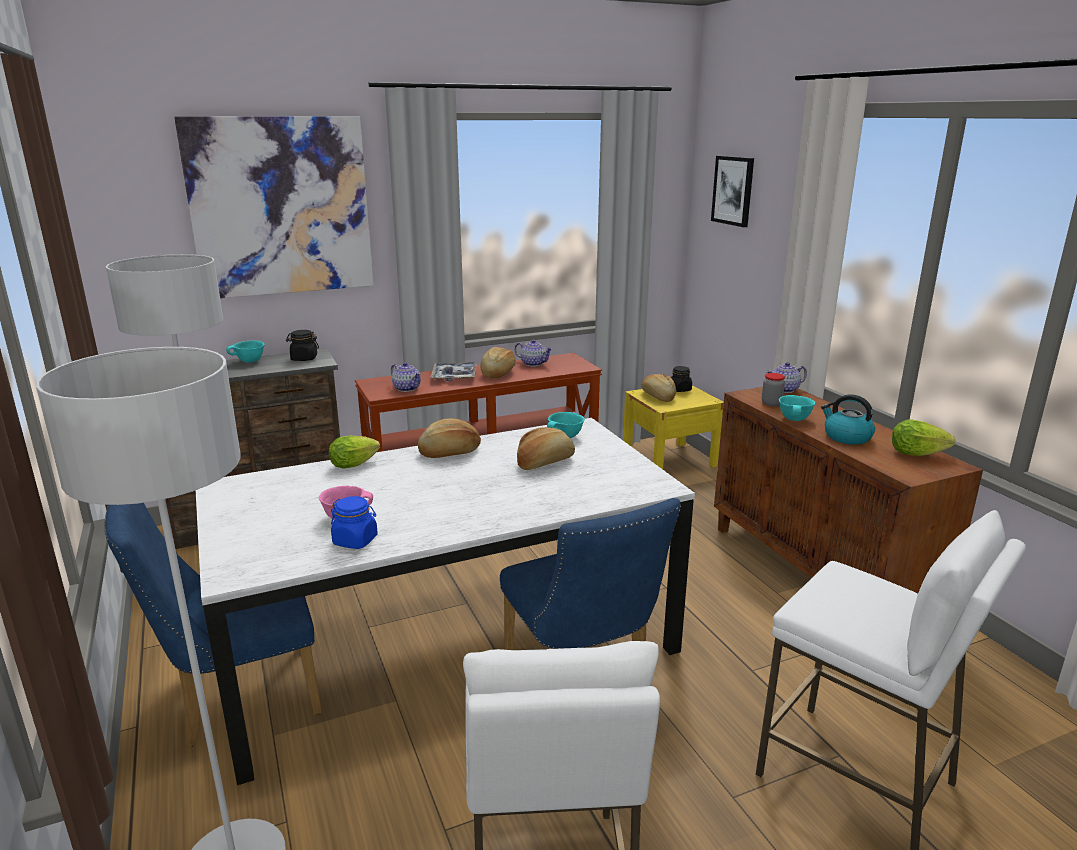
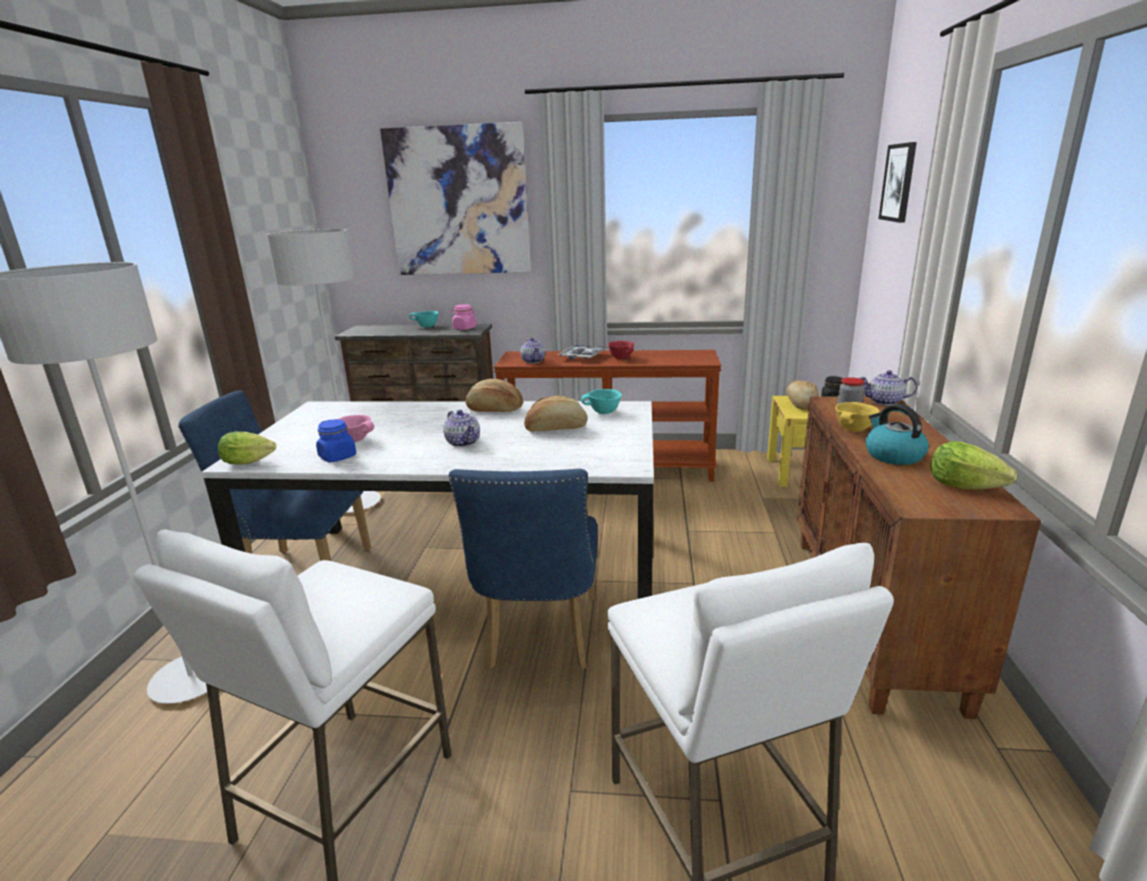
camera: 30 degrees right, 0 degrees up
black jar [286,330,319,361] -> pink jar [451,304,477,330]
lettuce [329,435,380,469] -> lettuce moved to [218,432,276,464]
bread [481,347,516,378] -> red bowl [608,341,634,359]
teapot [514,340,553,367] -> teapot moved to [443,410,480,447]
turquoise bowl [779,395,815,421] -> yellow bowl [835,402,880,432]

